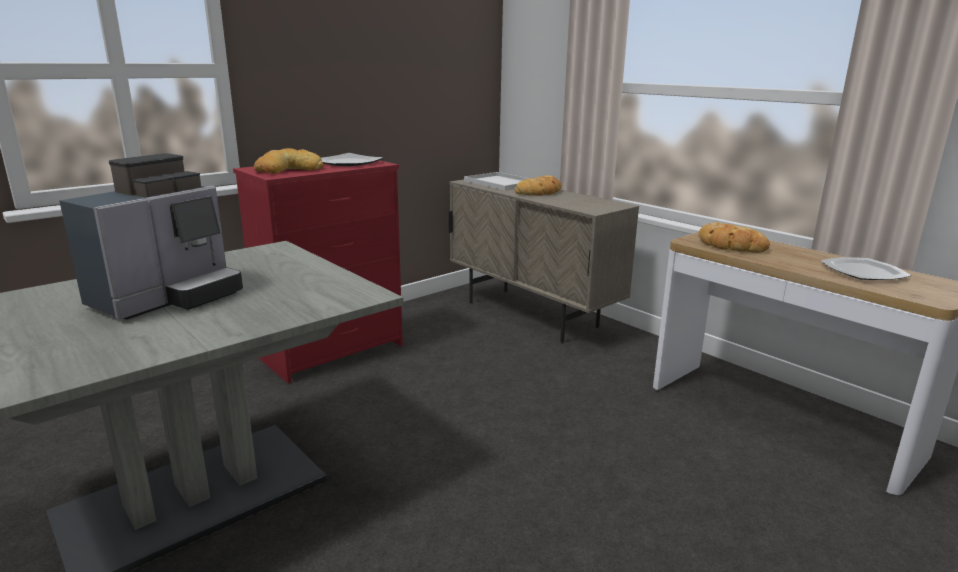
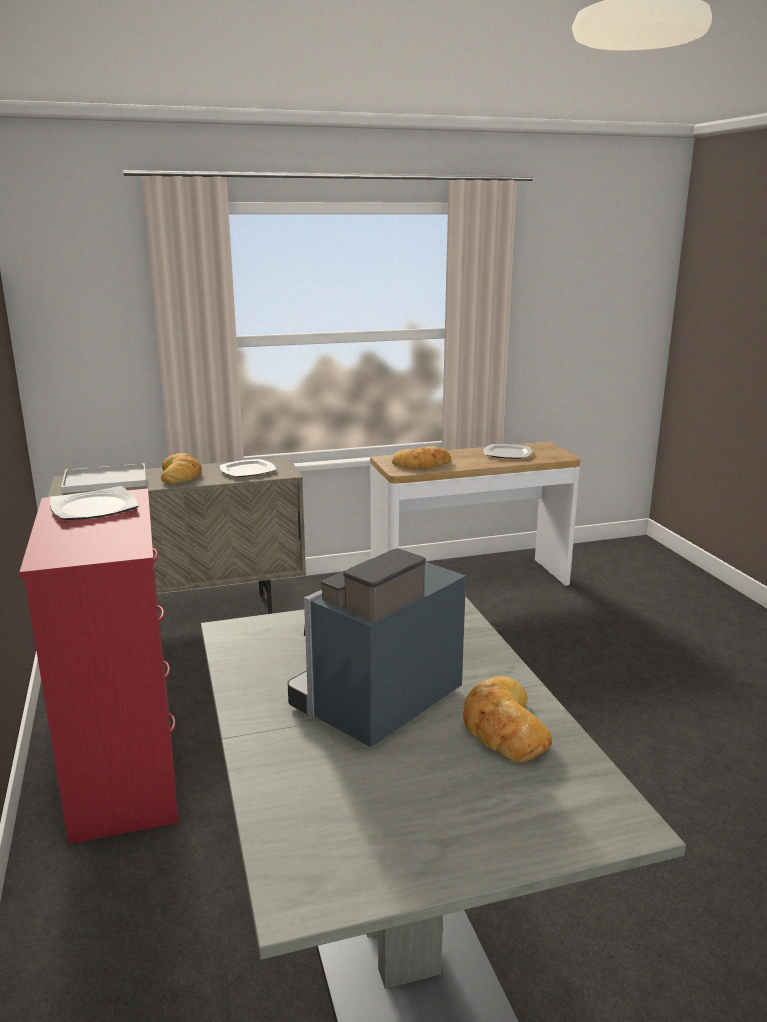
camera: 65 degrees left, 0 degrees up
coffee machine [59,153,243,320] -> coffee machine turned 105 degrees counterclockwise [288,548,466,747]
bread [254,148,324,174] -> bread moved to [463,676,552,762]
none -> plate [220,459,276,477]

